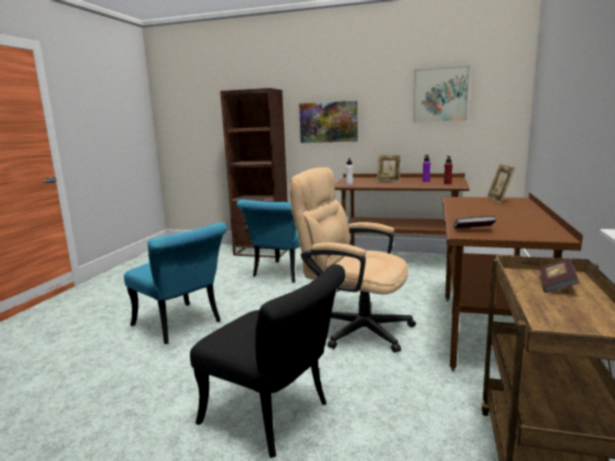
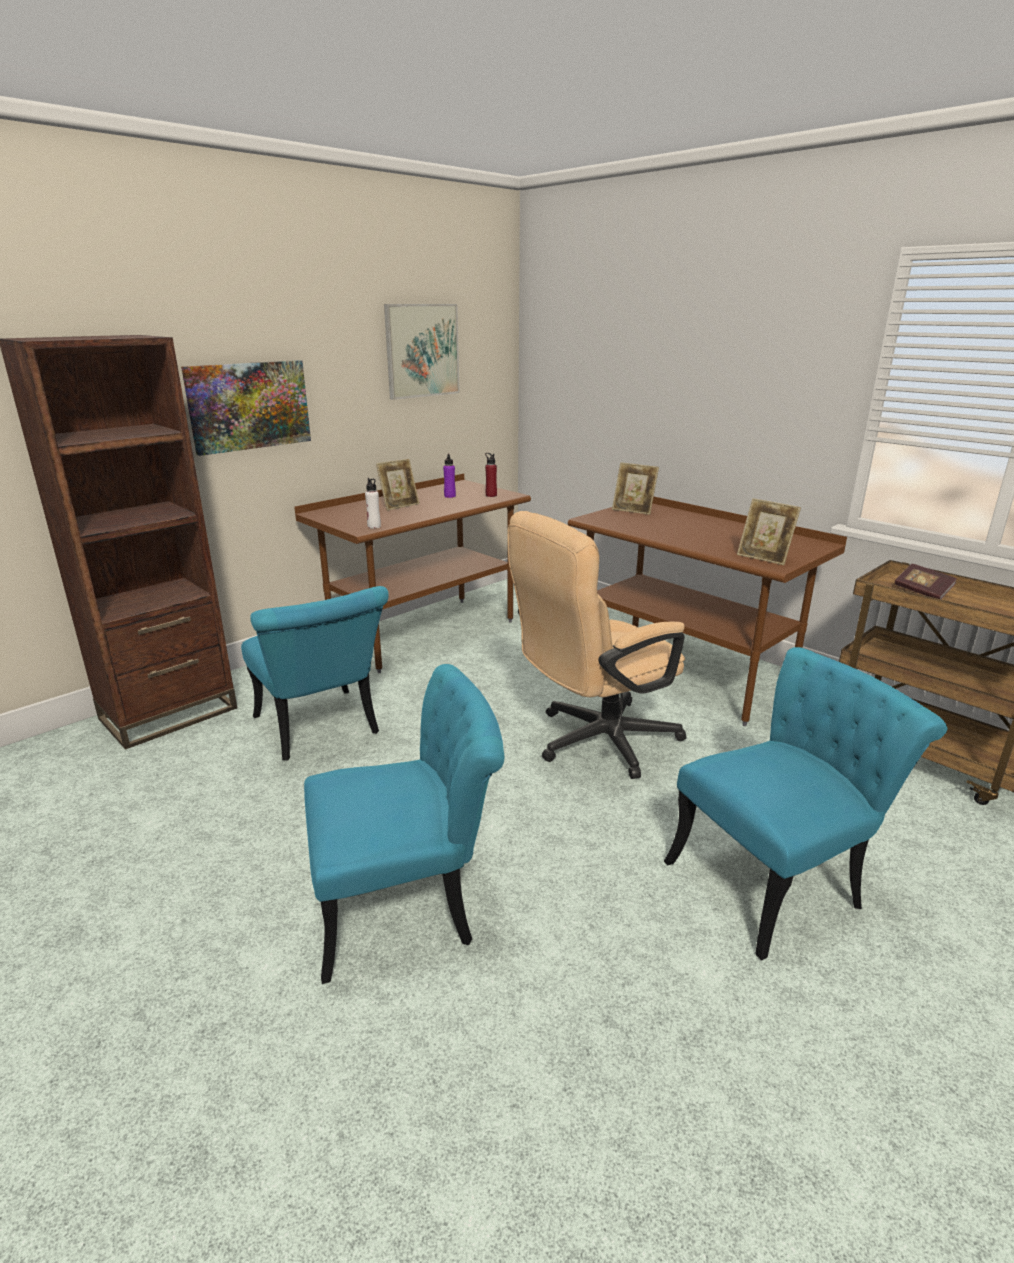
camera: 60 degrees left, 10 degrees up
black chair [190,264,346,458] -> turquoise chair [664,647,948,961]
book [453,216,496,229] -> picture frame [737,498,801,565]

